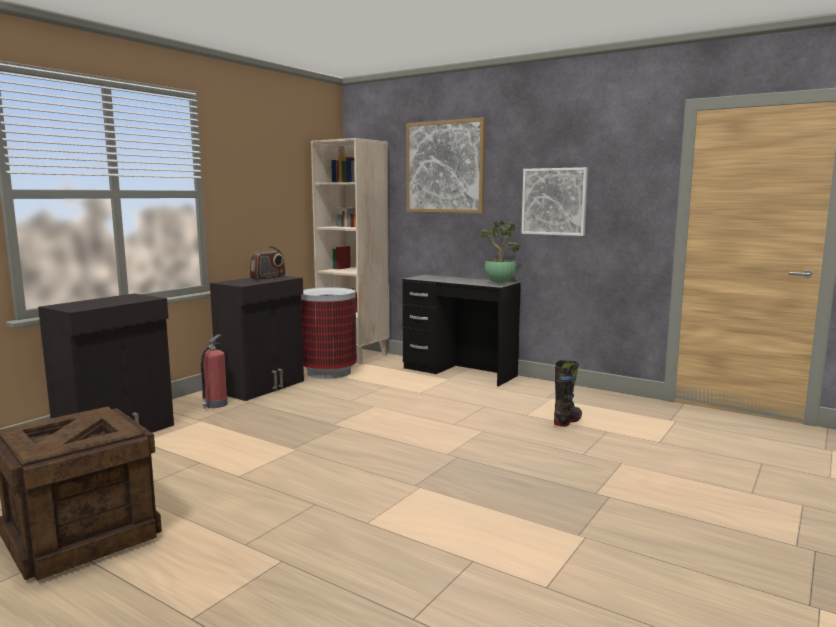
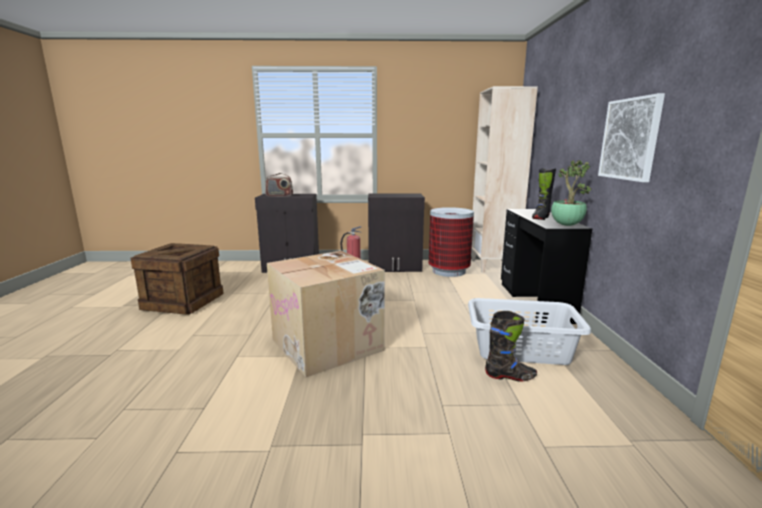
camera: 55 degrees right, 5 degrees up
radio [250,246,285,280] -> radio moved to [265,173,293,197]
picture [406,117,486,213] -> none
none -> cardboard box [267,251,385,377]
none -> grey laundry basket [468,298,591,365]
none -> black boot [532,168,556,220]

